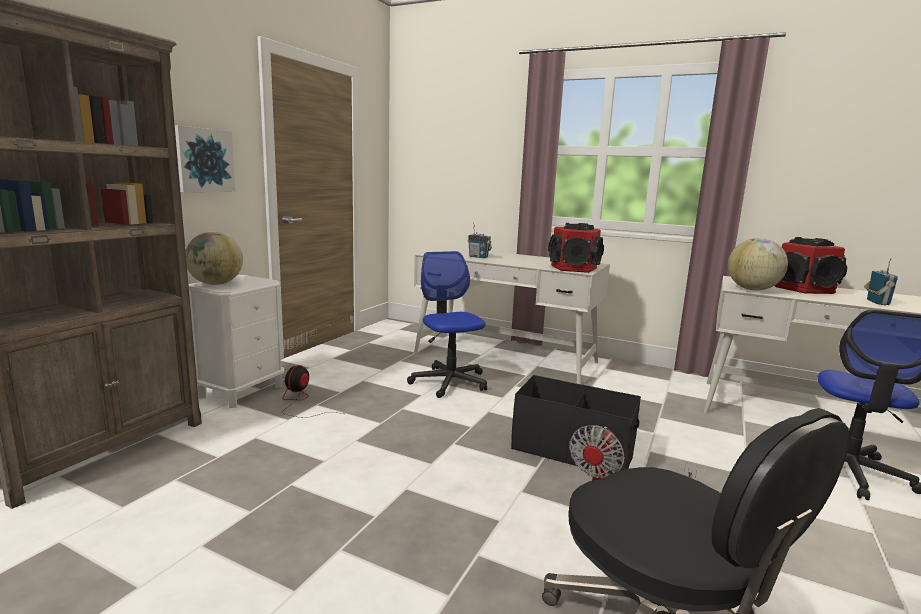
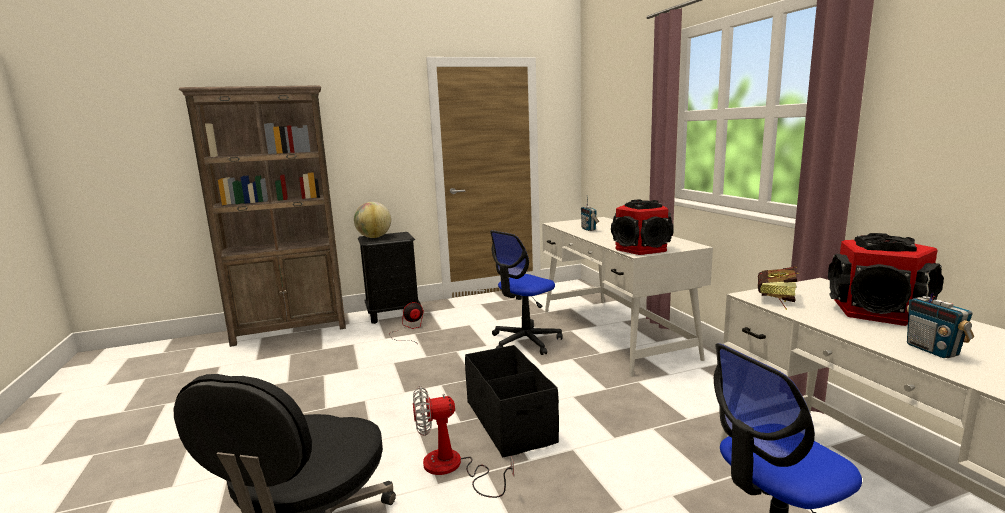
camera: 45 degrees right, 0 degrees up
picture [175,125,236,192] -> none
white nightstand [189,275,284,408] -> black nightstand [358,232,421,324]
office chair [407,251,487,398] -> office chair turned 150 degrees counterclockwise [490,230,563,355]
globe [728,238,788,291] -> book [758,267,799,310]
radio [864,258,898,305] -> radio turned 105 degrees clockwise [906,272,974,358]

